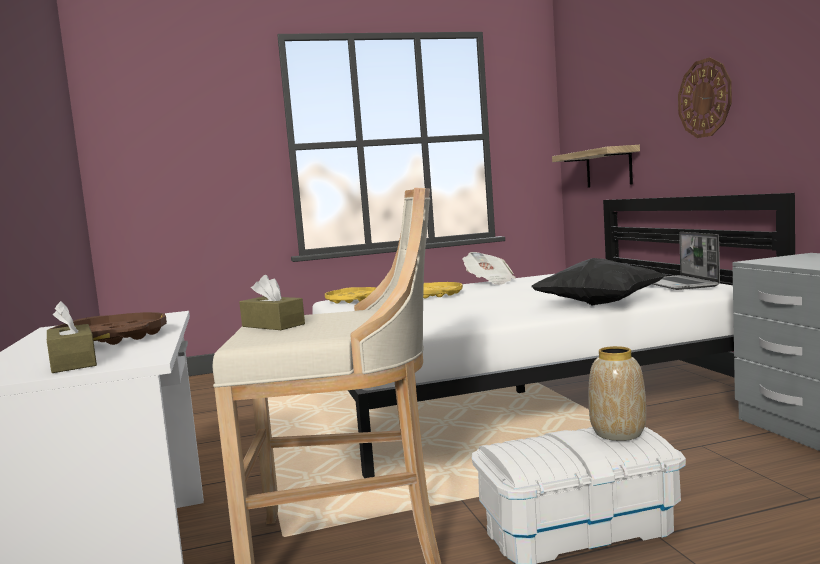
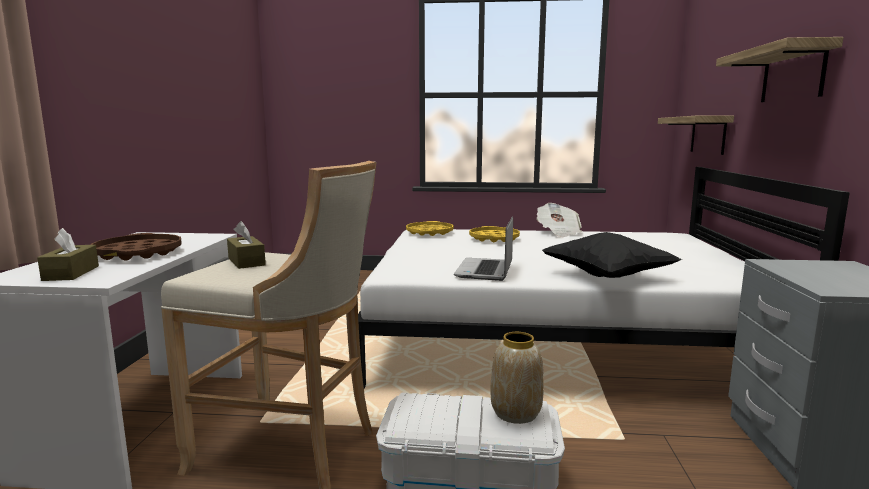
camera: 20 degrees right, 5 degrees up
laptop [653,232,720,290] -> laptop moved to [454,216,513,281]
wall clock [678,57,732,138] -> shelf [716,37,844,102]

